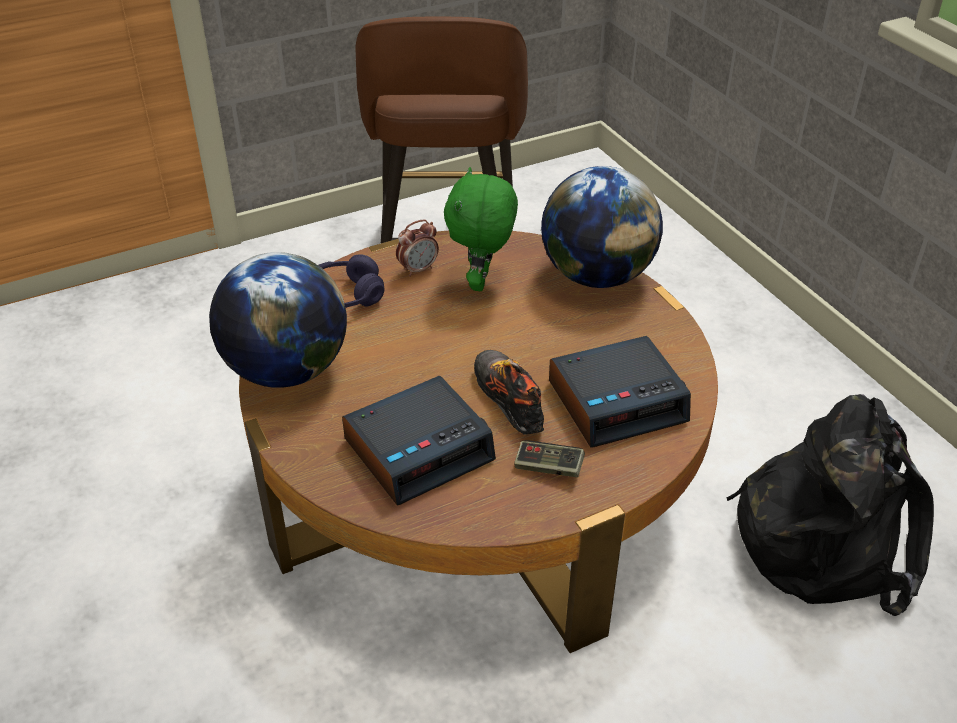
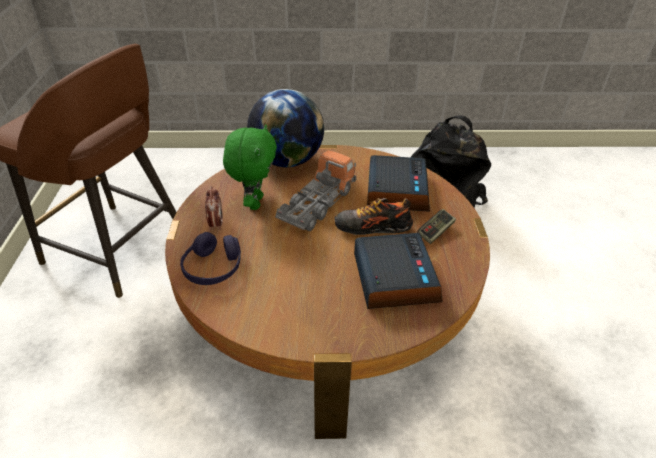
camera: 65 degrees left, 0 degrees up
globe [209,252,347,388] -> none
green plush toy [444,167,518,291] -> green plush toy turned 120 degrees counterclockwise [223,124,277,210]
none -> toy truck [275,150,356,231]

